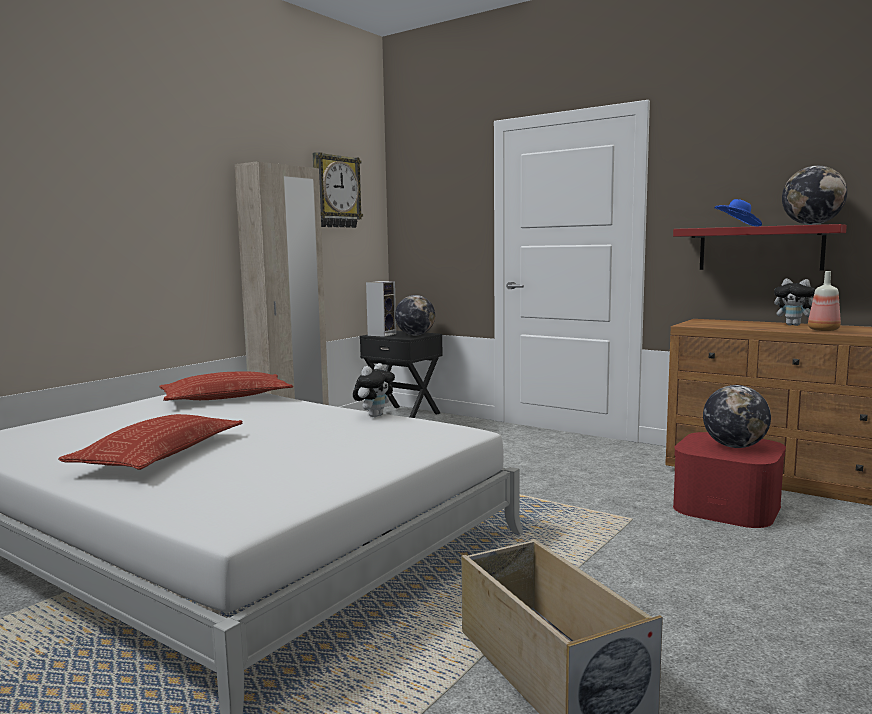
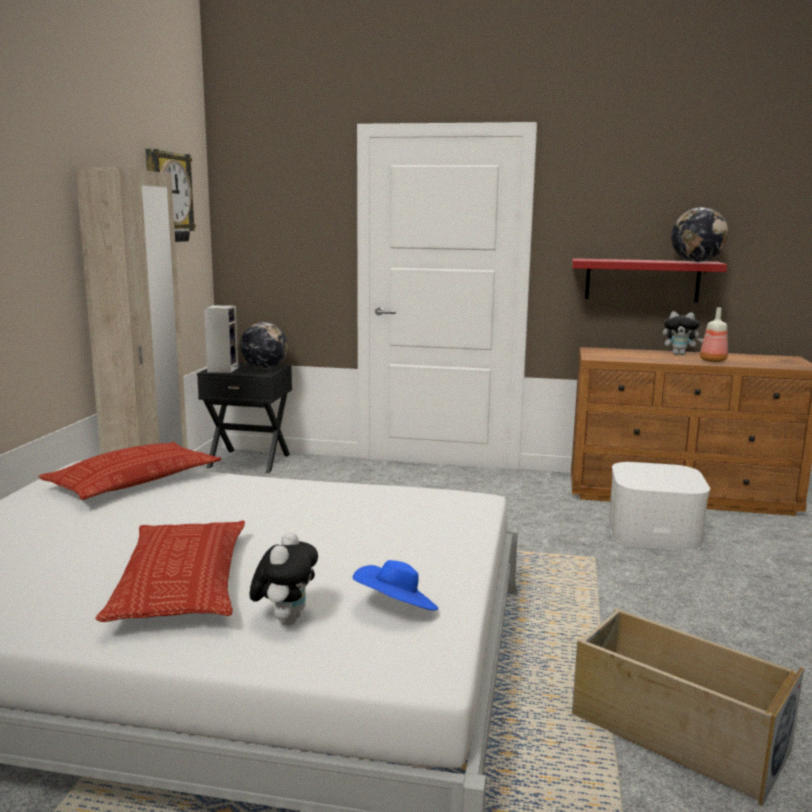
camera: 25 degrees left, 5 degrees up
plush toy [353,363,395,417] -> plush toy moved to [249,532,318,626]
red storage box [673,432,786,528] -> white storage box [609,462,710,550]
globe [703,385,771,448] -> none
blue hat [714,199,762,226] -> blue hat moved to [353,560,439,610]

